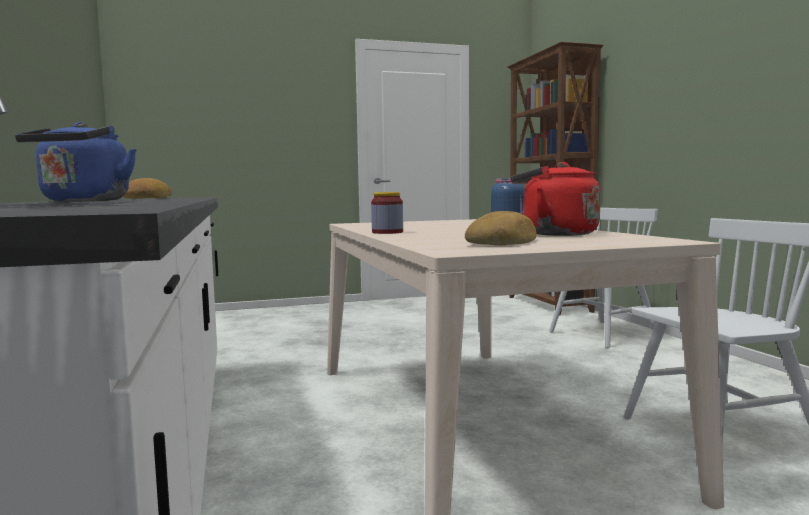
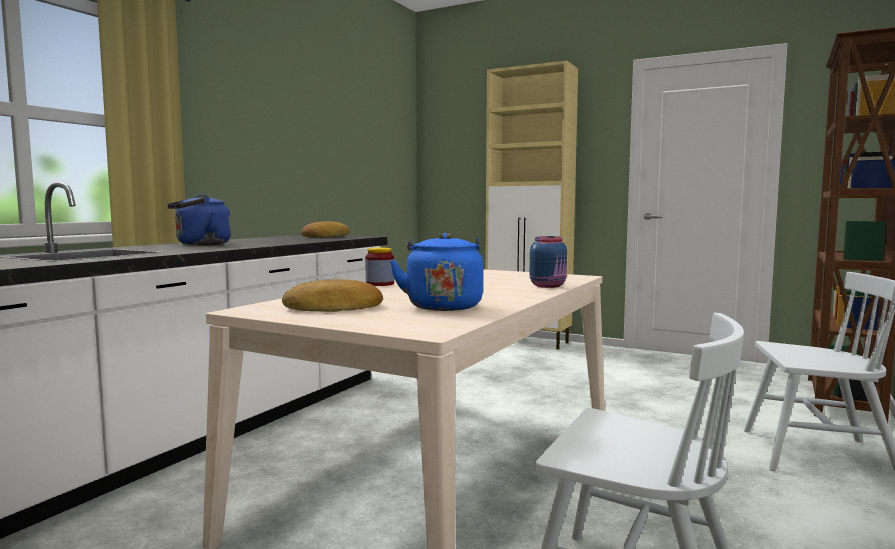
camera: 45 degrees right, 0 degrees up
red kettle [511,162,601,236] -> blue kettle [390,233,483,311]
none -> beige cabinet [485,61,578,350]

